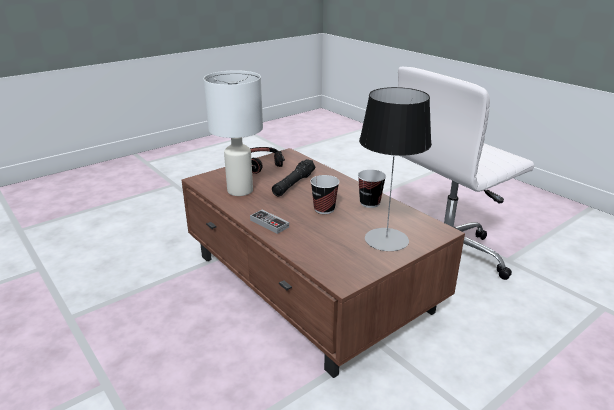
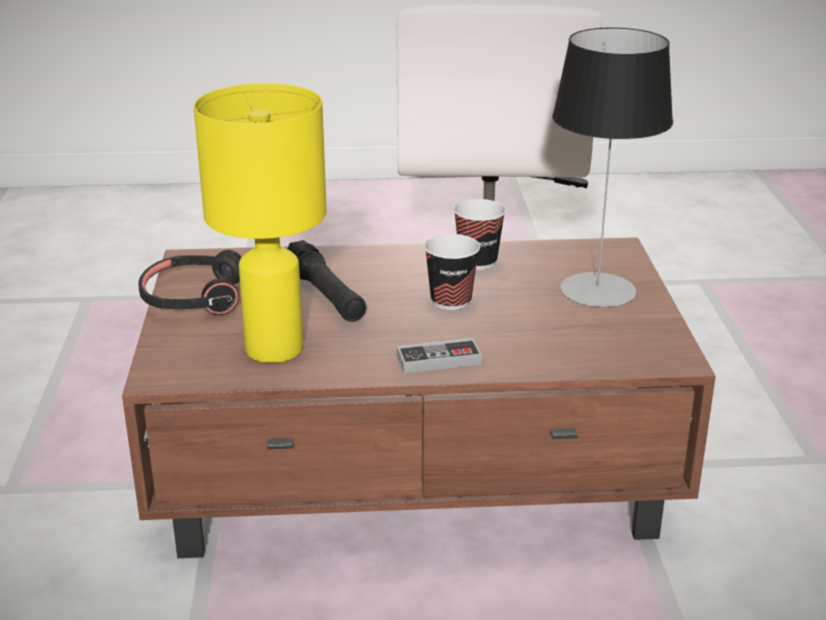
camera: 55 degrees left, 0 degrees up
white table lamp [203,70,263,196] -> yellow table lamp [194,83,327,363]

